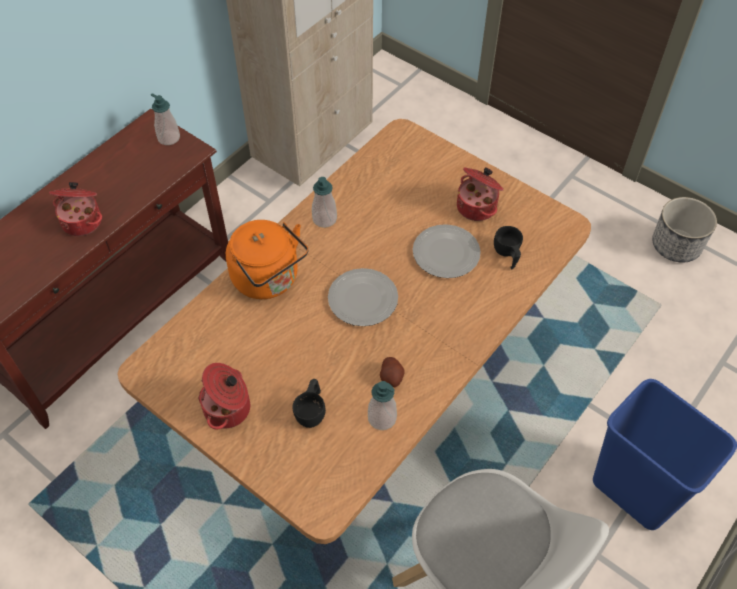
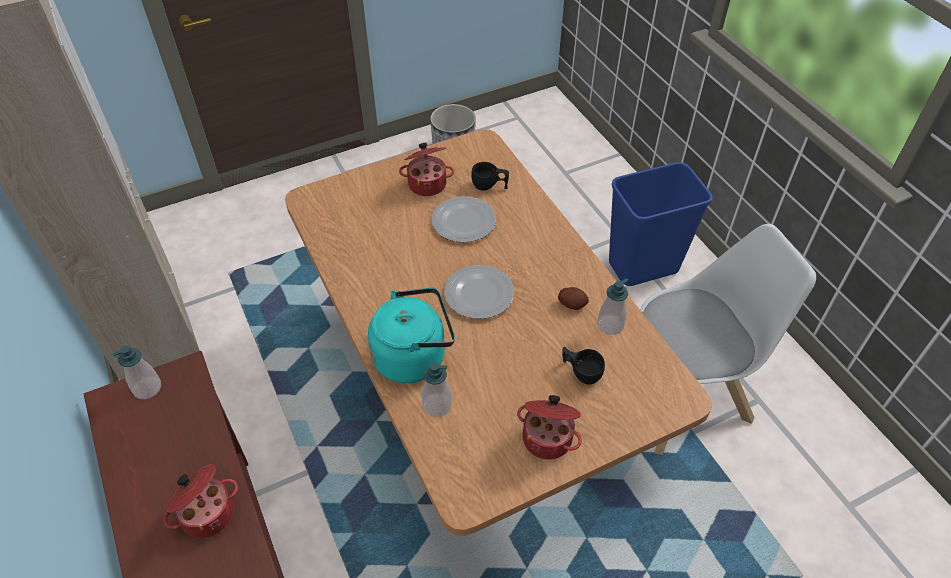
camera: 65 degrees left, 5 degrees down
orange kettle [226,220,309,299] -> turquoise kettle [368,288,455,383]
soap dispenser [312,177,337,228] -> soap dispenser moved to [422,362,452,417]

